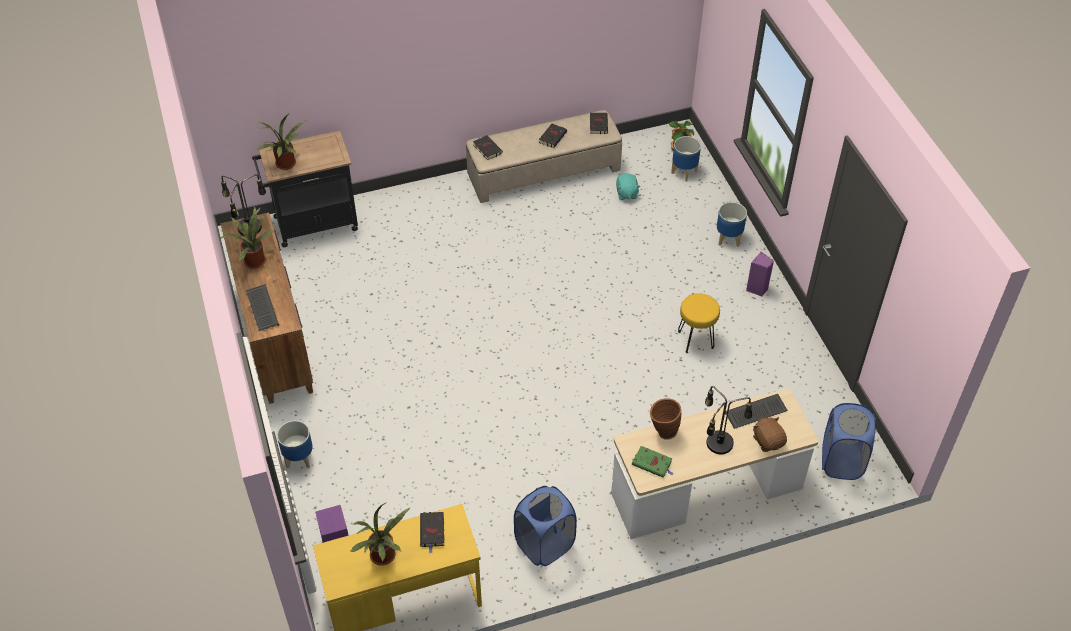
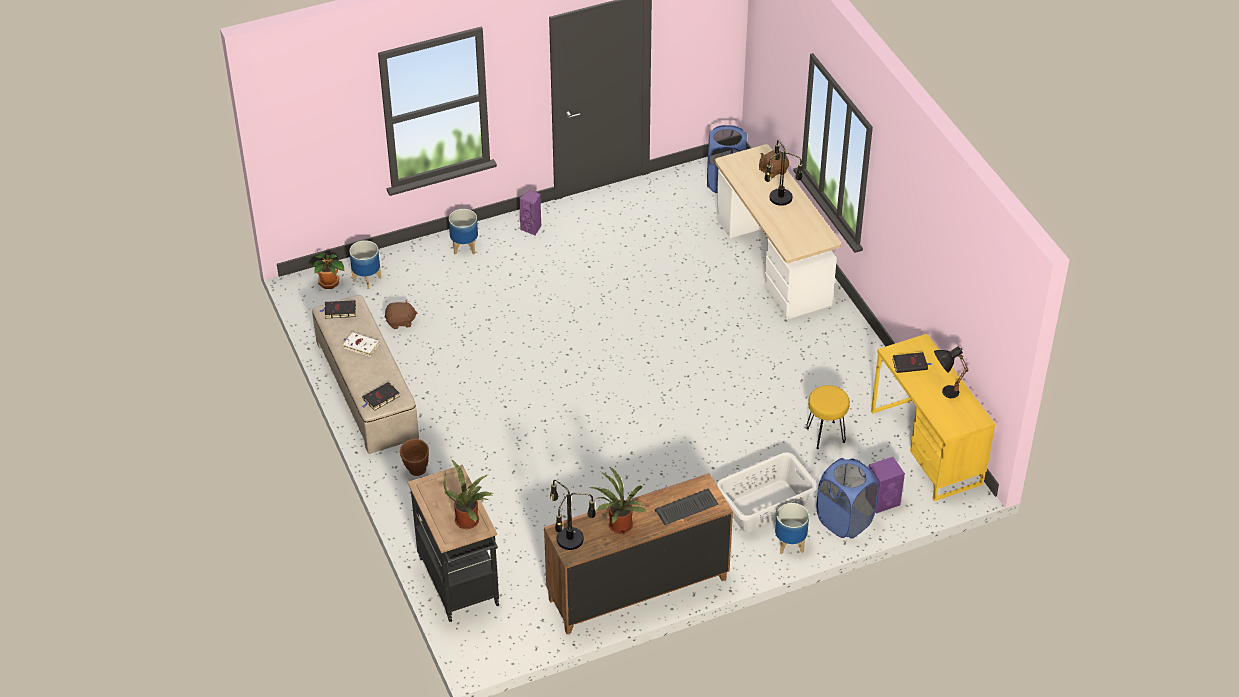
camera: 95 degrees left, 5 degrees down
potted plant [350,502,410,566] -> black table lamp [934,346,969,398]
blue laundry basket [514,486,577,566] -> blue laundry basket moved to [816,458,879,539]
black book [539,124,567,148] -> white book [343,332,379,357]
turquoise plush toy [616,174,640,200] -> brown plush toy [385,299,418,329]
green book [632,446,673,478] -> none
brown vase [650,398,681,440] -> brown vase moved to [400,439,429,476]
yellow stool [678,293,720,353] -> yellow stool moved to [806,385,850,449]
keyboard [725,394,788,429] -> none
none -> grey laundry basket [716,452,817,533]

